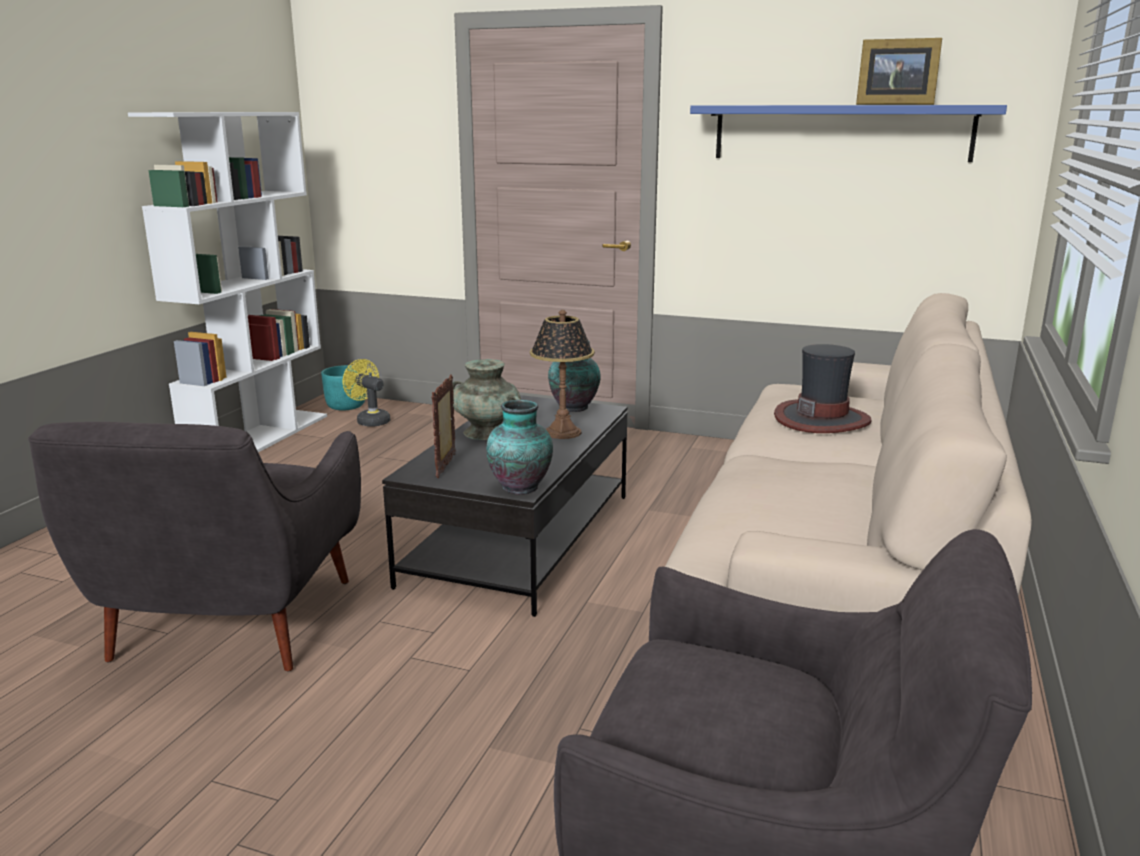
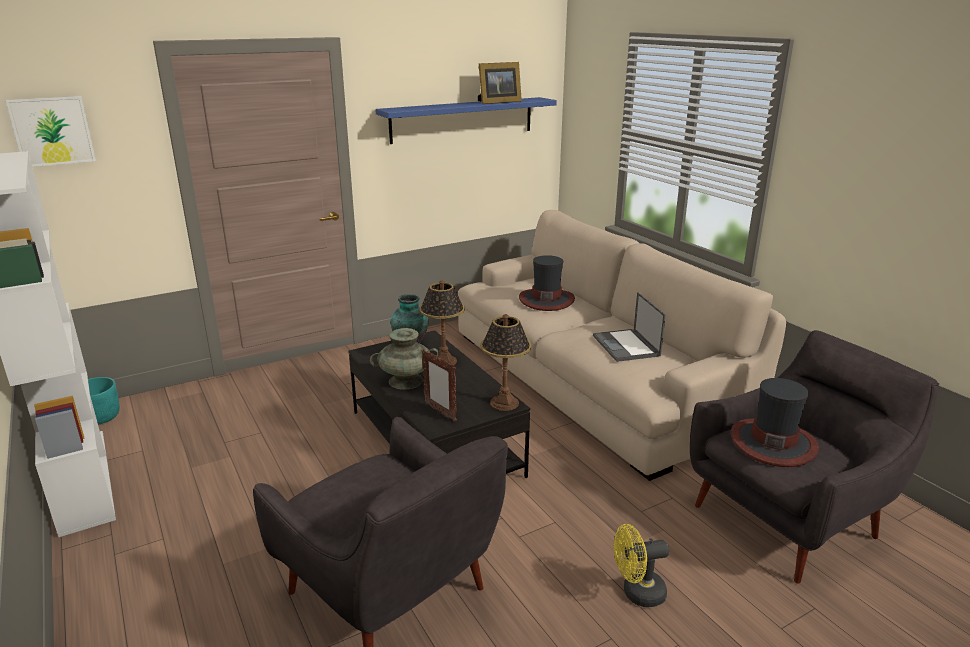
camera: 50 degrees left, 5 degrees up
yellow fan [343,359,390,427] -> yellow fan moved to [614,524,669,607]
vase [486,400,553,495] -> table lamp [480,314,531,411]
none -> picture [6,96,96,167]
none -> laptop [593,292,666,362]
none -> hat [731,378,819,467]

